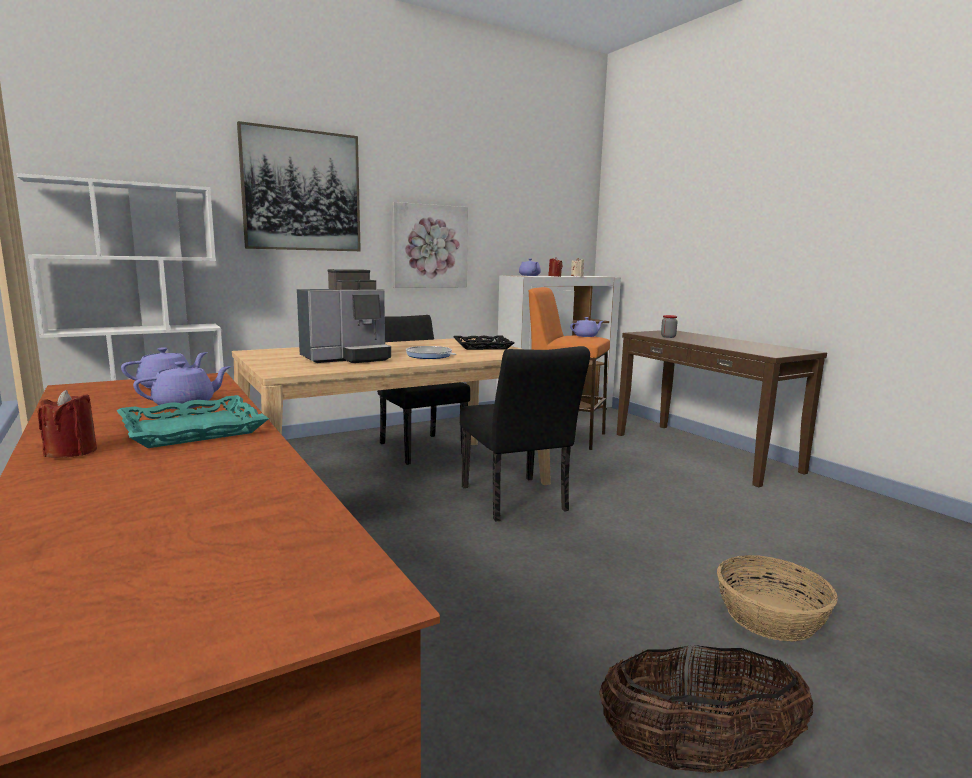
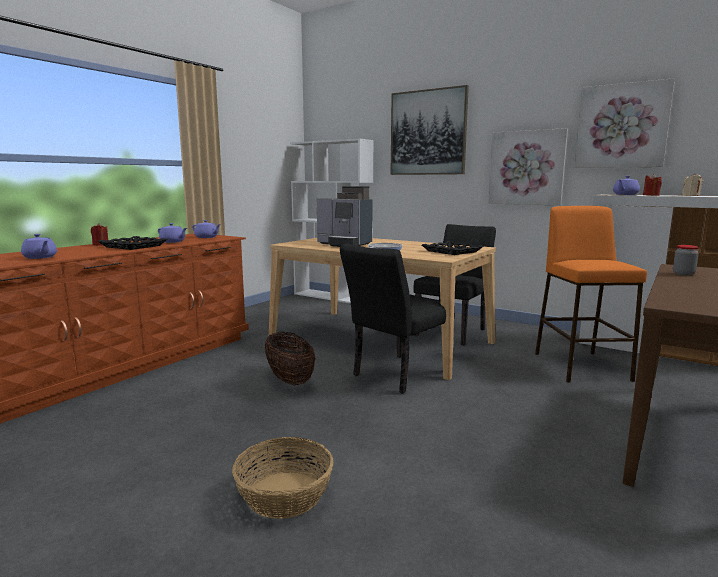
camera: 65 degrees right, 0 degrees up
turquoise tray [117,395,269,448] -> black tray [98,236,167,250]
purple teapot [570,317,603,337] -> purple teapot moved to [21,234,57,259]
basket [599,645,813,773] -> basket moved to [265,332,315,385]
none -> picture [575,78,675,168]

